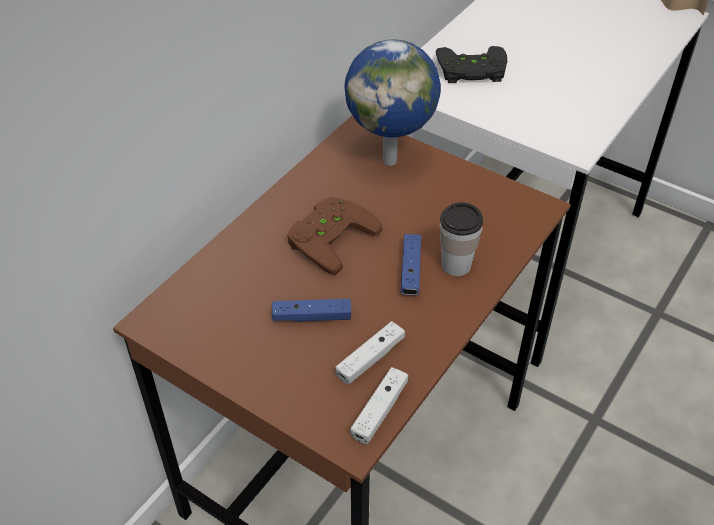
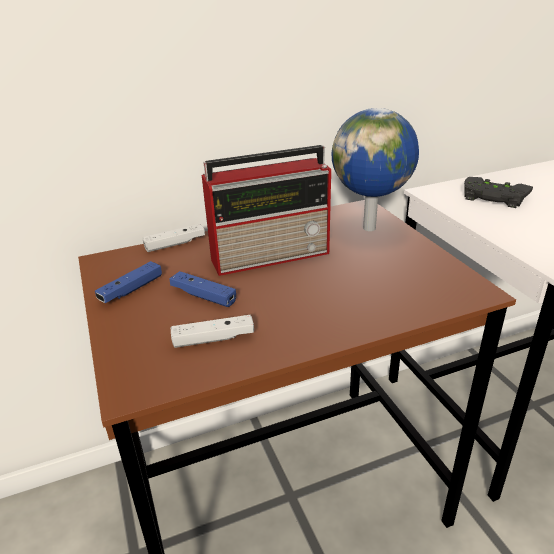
camera: 35 degrees right, 15 degrees down
brown game controller [287,197,383,275] -> radio [202,145,331,276]
white game controller [350,367,408,444] -> white game controller moved to [142,224,205,252]
blue game controller [401,234,421,295] -> blue game controller moved to [95,261,162,303]
cup [440,202,483,276] -> none

